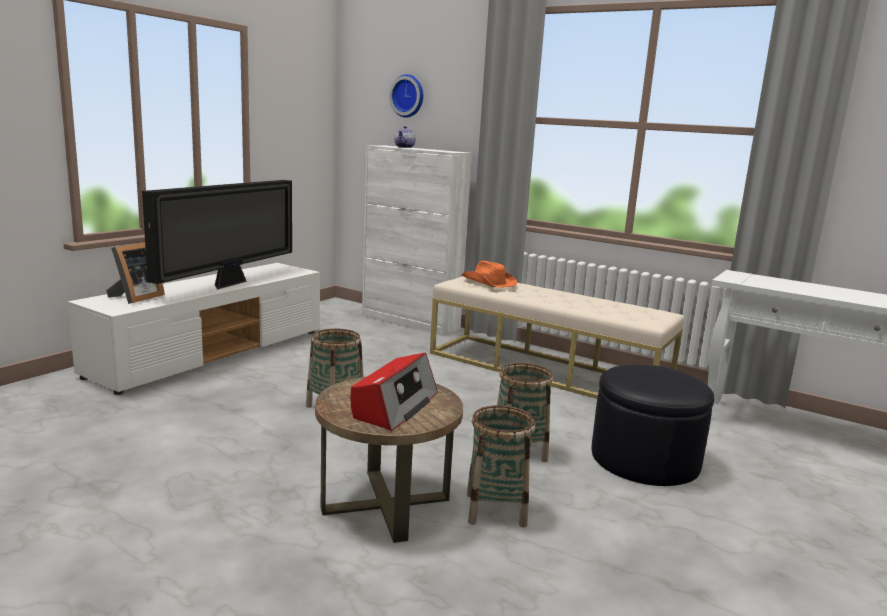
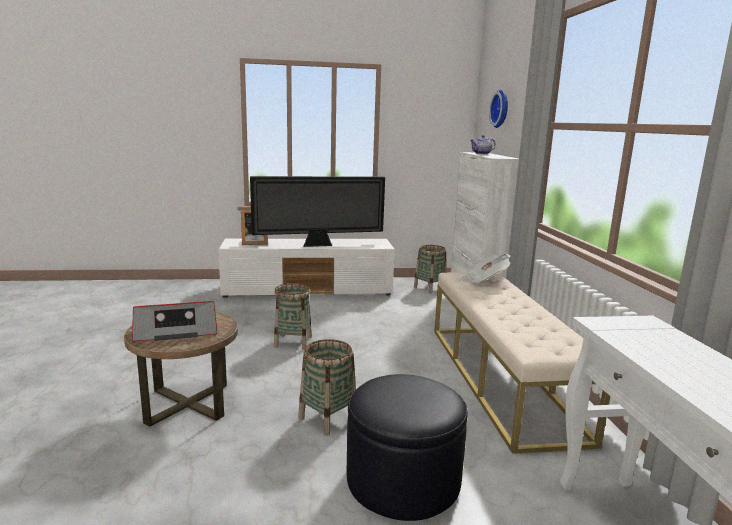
camera: 50 degrees right, 0 degrees up
orange hat [461,261,517,288] -> newspaper [460,253,511,284]
basket [467,405,535,528] -> basket moved to [414,245,447,294]

